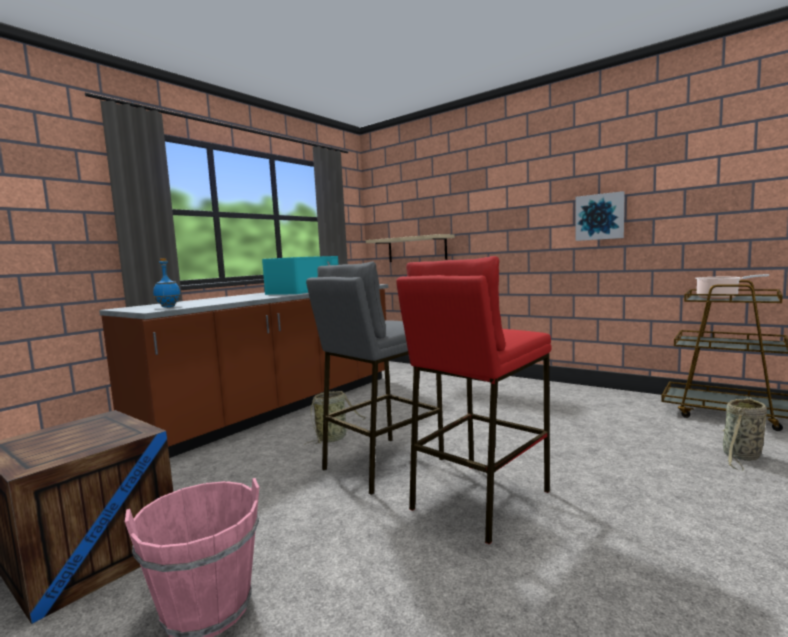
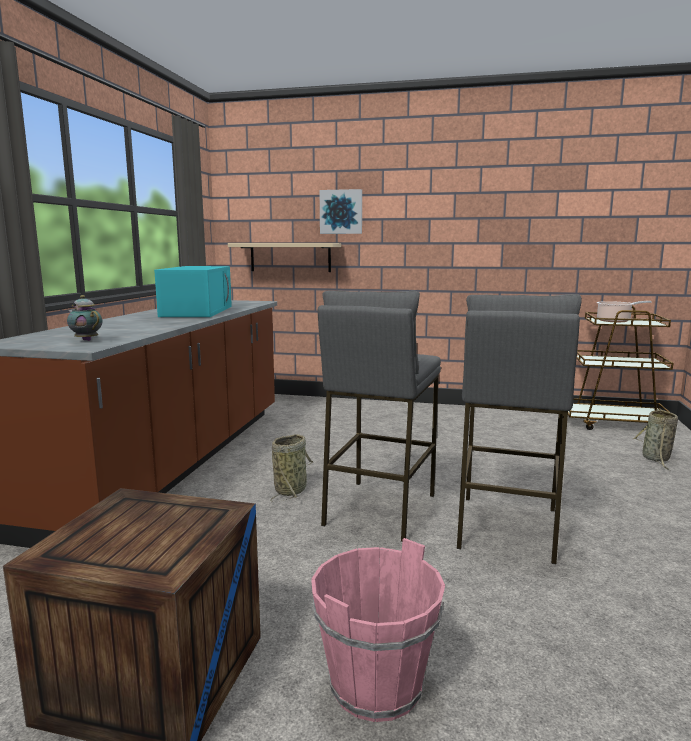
camera: 25 degrees left, 5 degrees up
blue bottle [153,258,181,307] -> teapot [67,295,102,341]
red stool [396,256,552,544] -> grey stool [457,294,582,564]
picture [575,191,625,241] -> picture moved to [320,189,362,234]

